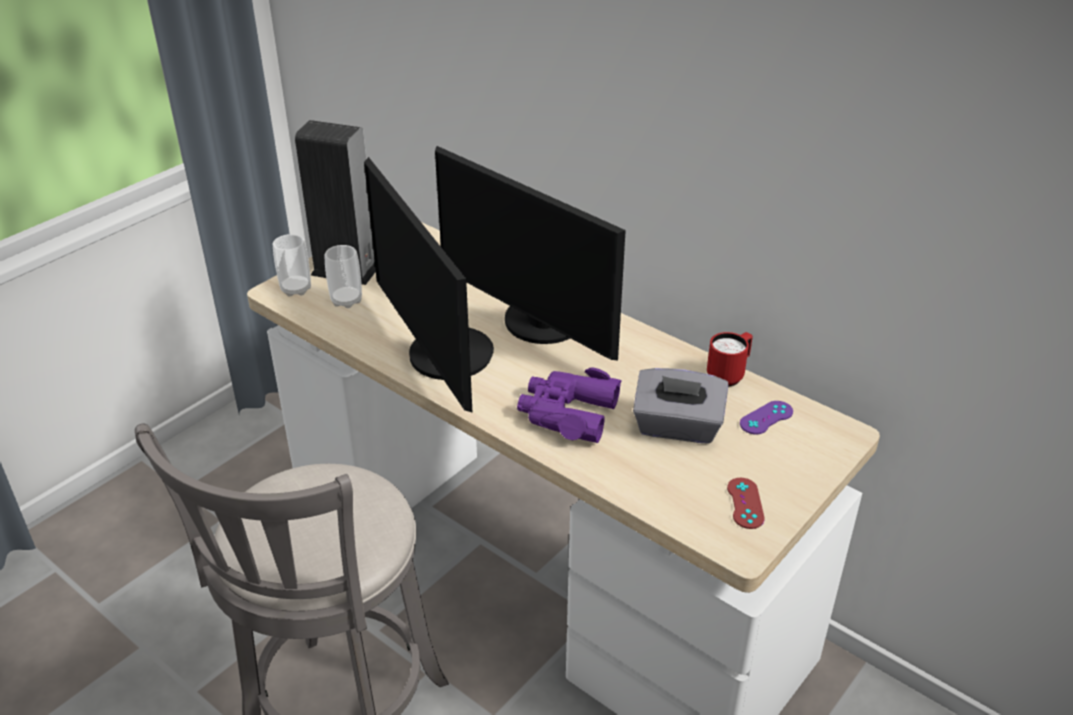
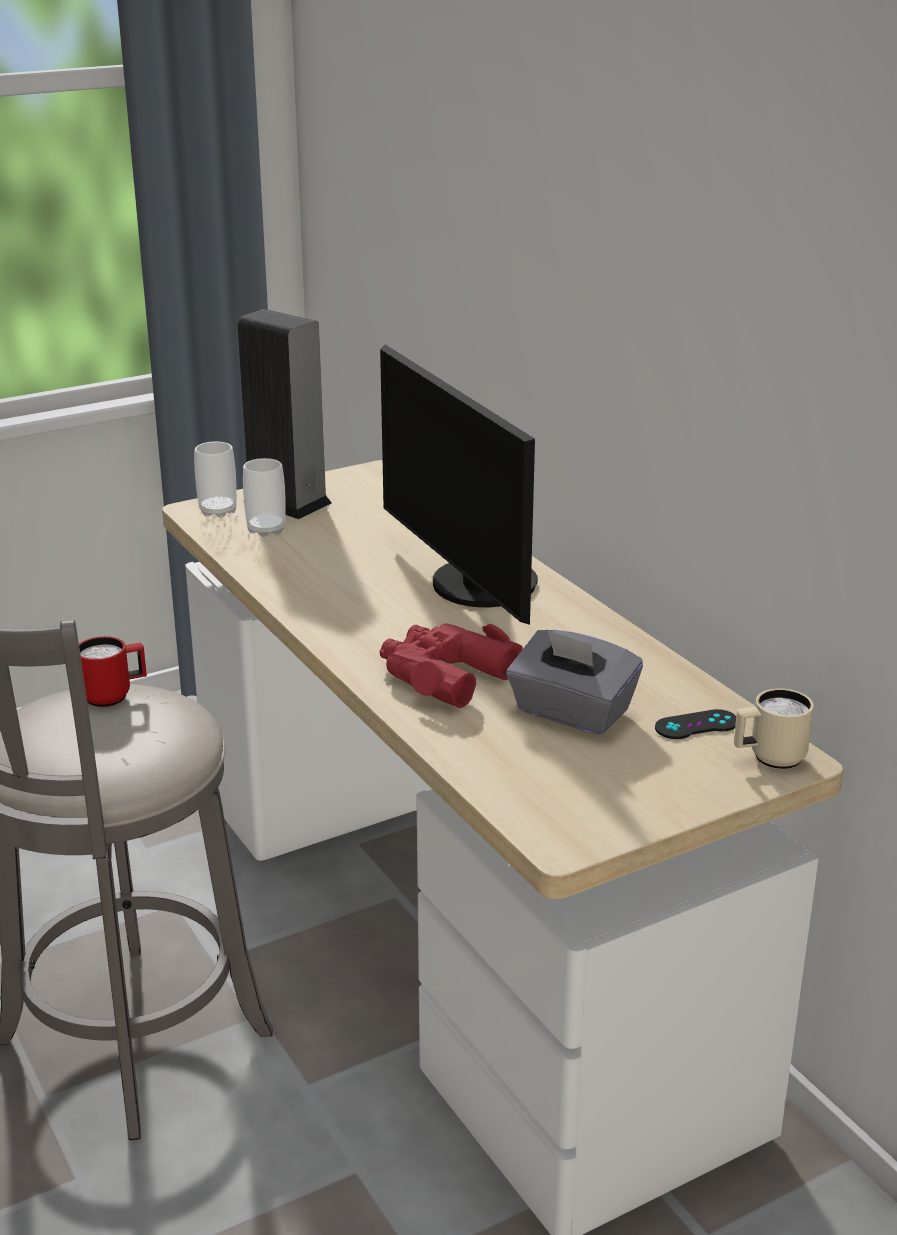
camera: 20 degrees right, 10 degrees down
monitor [364,157,494,413] -> none
purple binoculars [517,368,622,443] -> red binoculars [380,623,523,708]
red mug [707,332,753,387] -> red mug moved to [79,636,147,707]
red game controller [727,478,765,529] -> none
purple game controller [740,401,793,434] -> black game controller [655,709,736,739]
none -> beige mug [734,688,814,769]

